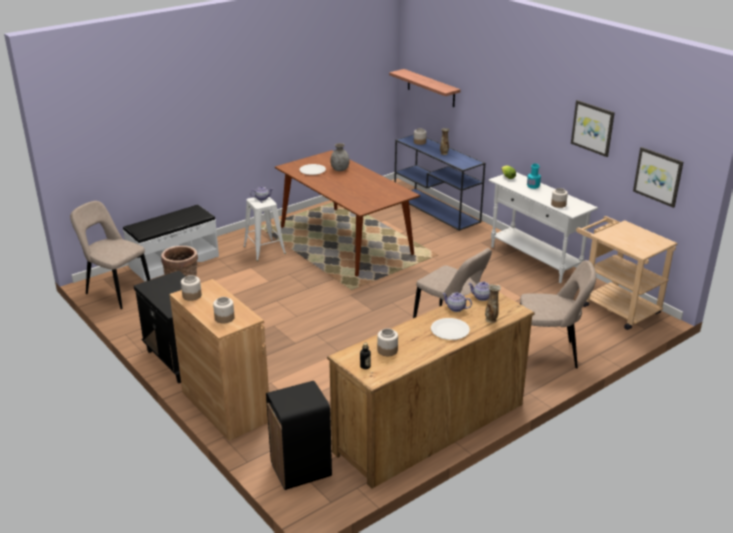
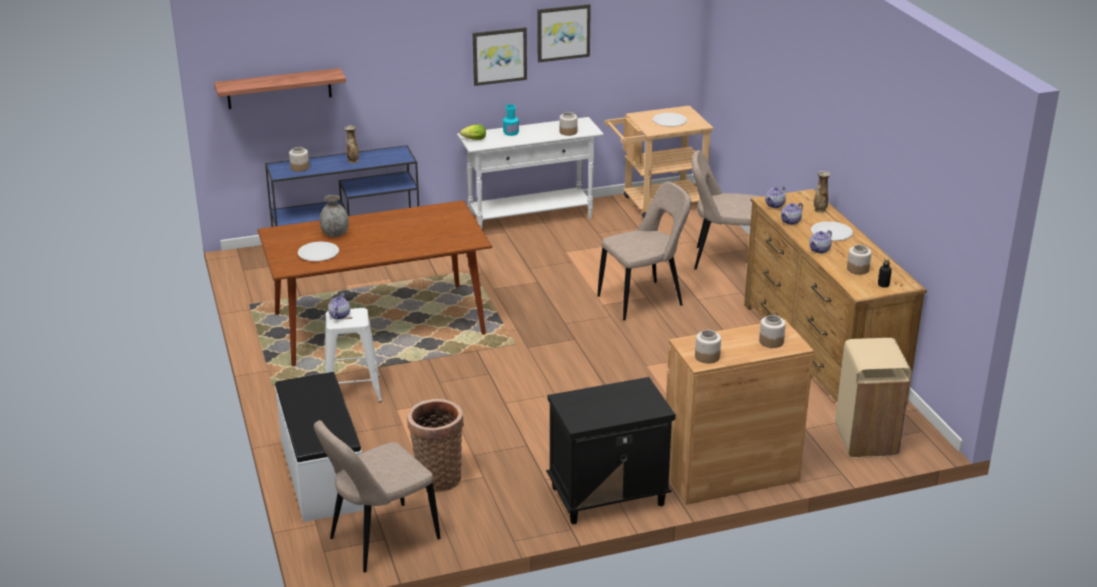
camera: 70 degrees left, 0 degrees up
black trash can [266,381,332,490] -> beige trash can [835,338,912,458]
beige chair [520,260,596,368] -> beige chair turned 105 degrees counterclockwise [692,150,761,270]
picture [633,147,683,208] -> picture moved to [473,27,527,86]
none -> white plate [653,113,687,127]
none -> teapot [809,230,832,254]

